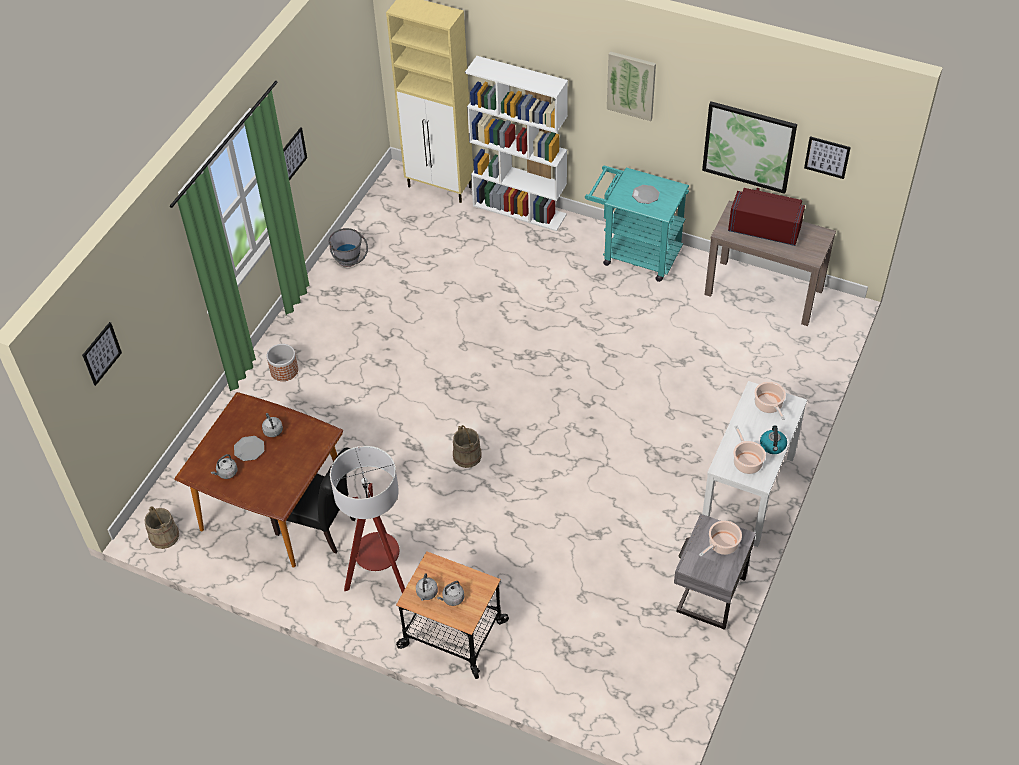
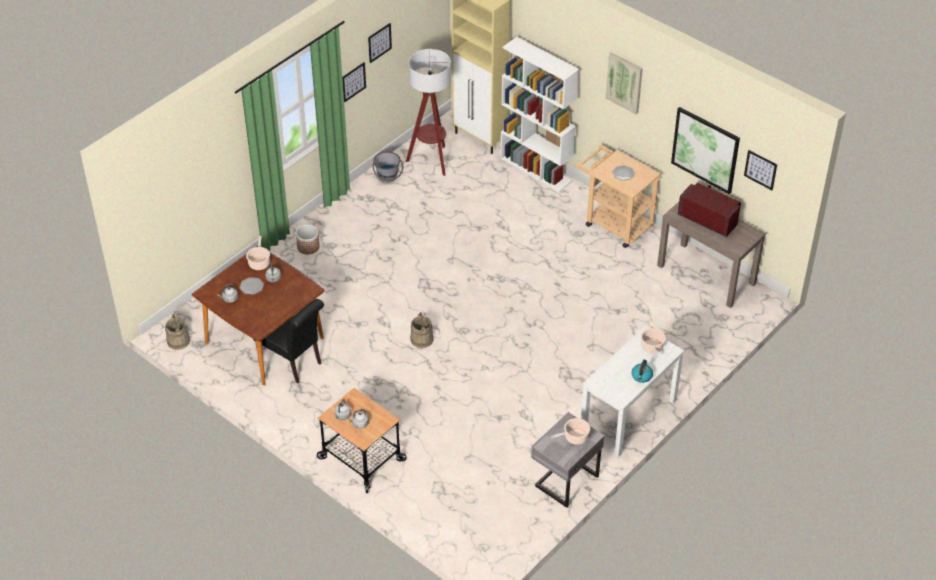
camera: 15 degrees right, 5 degrees down
picture [82,322,122,386] -> picture moved to [368,23,392,63]
floor lamp [330,446,405,593] -> floor lamp moved to [406,49,451,176]
turquoise cart [585,166,689,282] -> beige cart [576,145,661,248]
cooking pot [733,425,766,474] -> cooking pot moved to [246,236,270,270]

